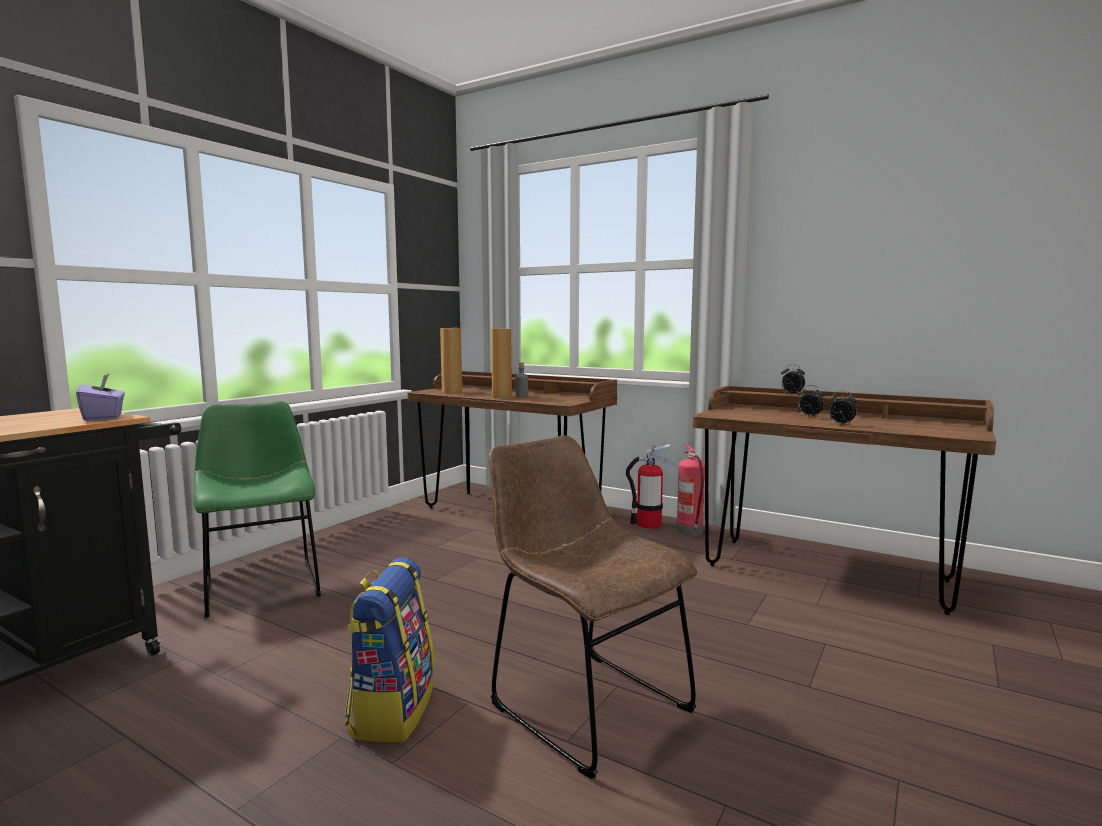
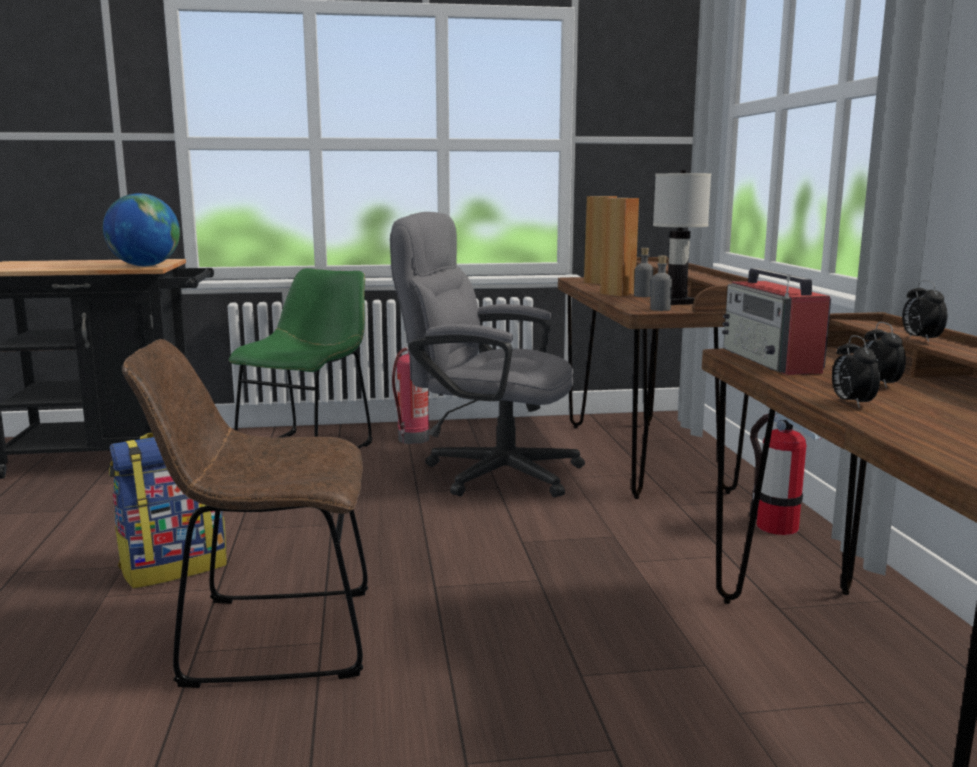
camera: 50 degrees right, 5 degrees up
purple tissue box [76,374,125,421] -> globe [103,193,180,266]
brown chair [489,435,697,779] -> brown chair turned 105 degrees counterclockwise [122,339,368,688]
fire extinguisher [676,444,705,536] -> fire extinguisher moved to [392,347,429,444]
none -> grey office chair [390,212,585,498]
none -> grey bottle [650,256,672,311]
none -> white table lamp [653,170,711,305]
none -> radio [722,268,831,375]

